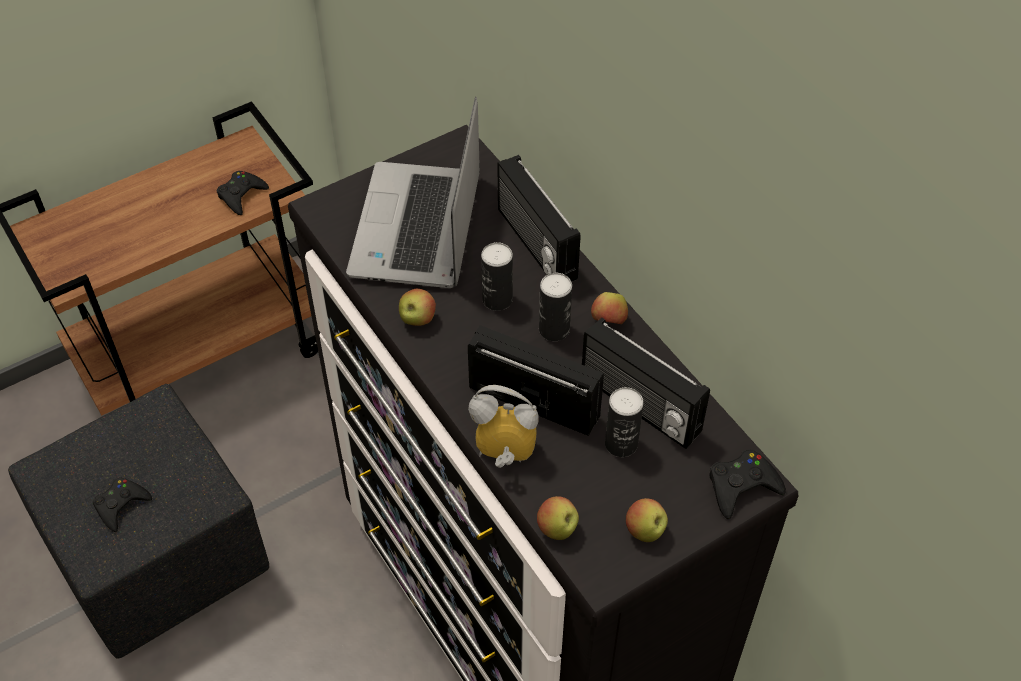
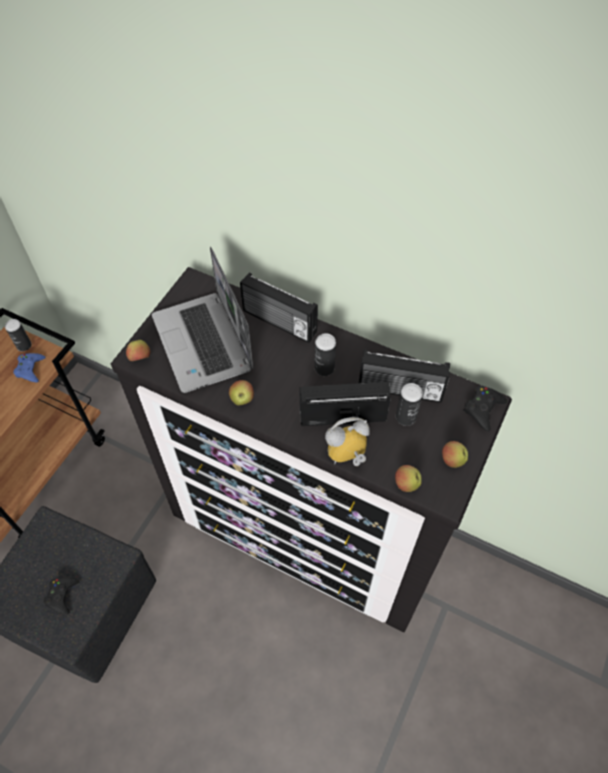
camera: 30 degrees left, 5 degrees up
black game controller [217,171,269,215] -> blue game controller [14,353,45,382]
can [481,242,513,311] -> can moved to [5,319,32,351]
apple [591,292,628,324] -> apple moved to [126,340,150,361]

